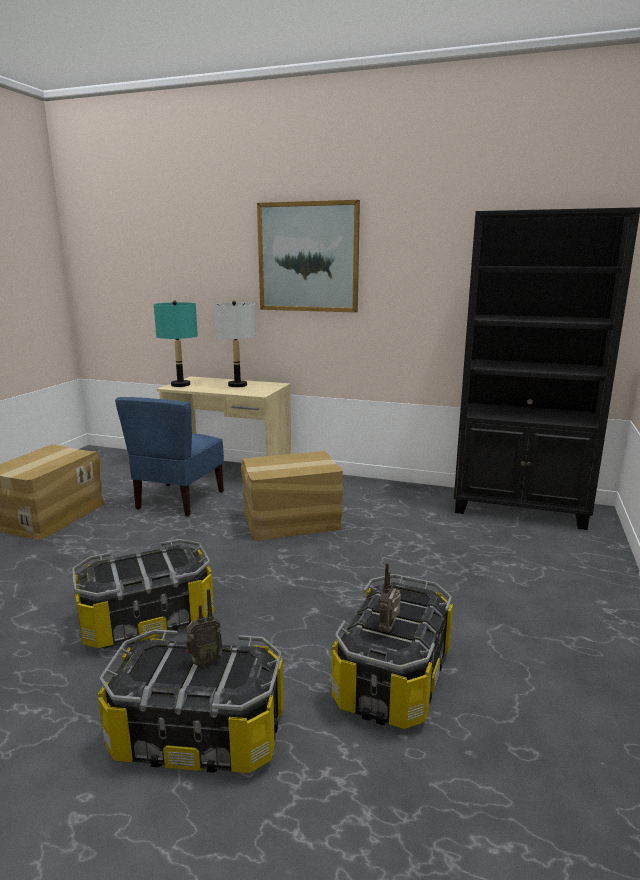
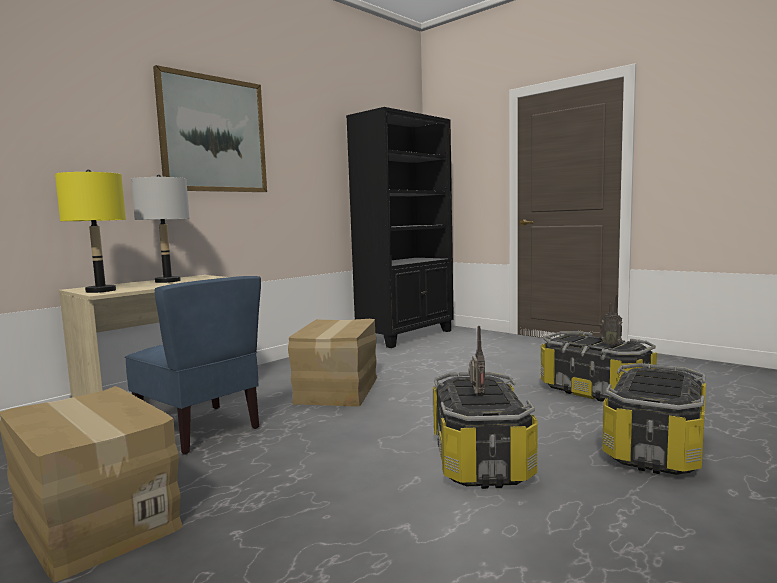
camera: 65 degrees left, 10 degrees down
turquoise table lamp [154,300,198,387] -> yellow table lamp [55,170,126,293]
radio [185,589,223,667] -> radio moved to [469,326,485,396]

